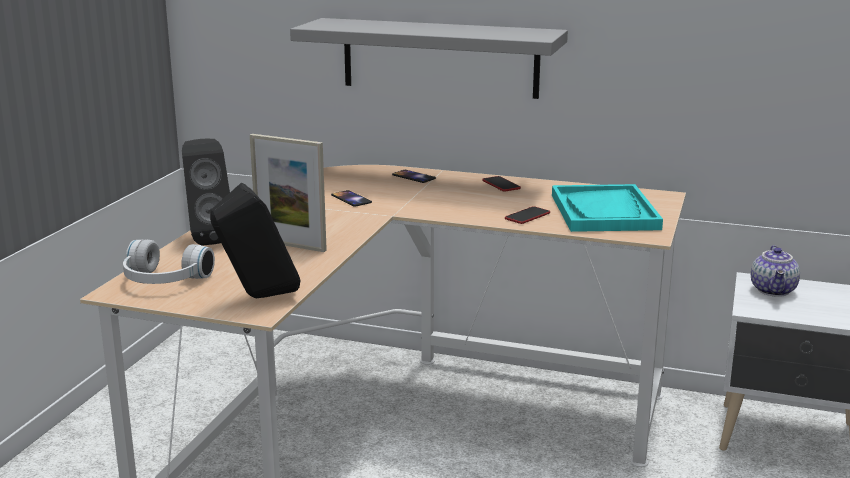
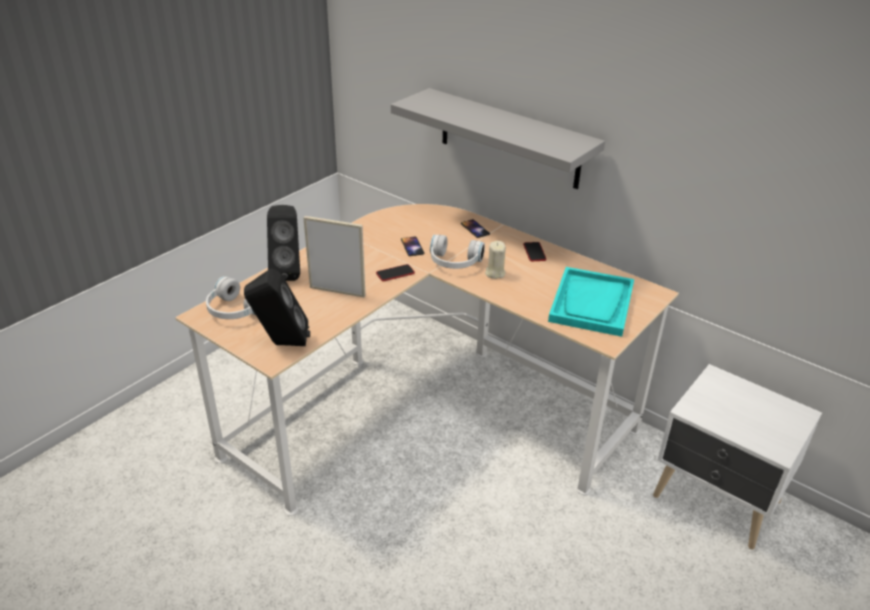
camera: 20 degrees right, 15 degrees up
picture frame [250,134,327,252] -> picture frame turned 150 degrees clockwise [304,216,366,297]
phone [505,206,550,224] -> phone moved to [376,264,415,281]
teapot [751,245,800,297] -> none
none -> white headphones [430,235,485,269]
none -> beige candle [485,241,506,279]

